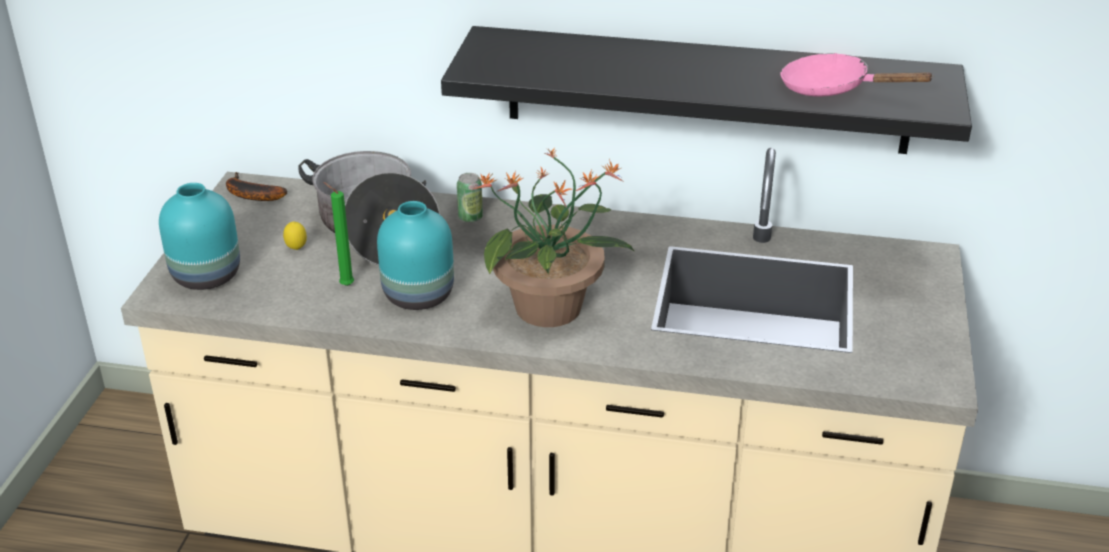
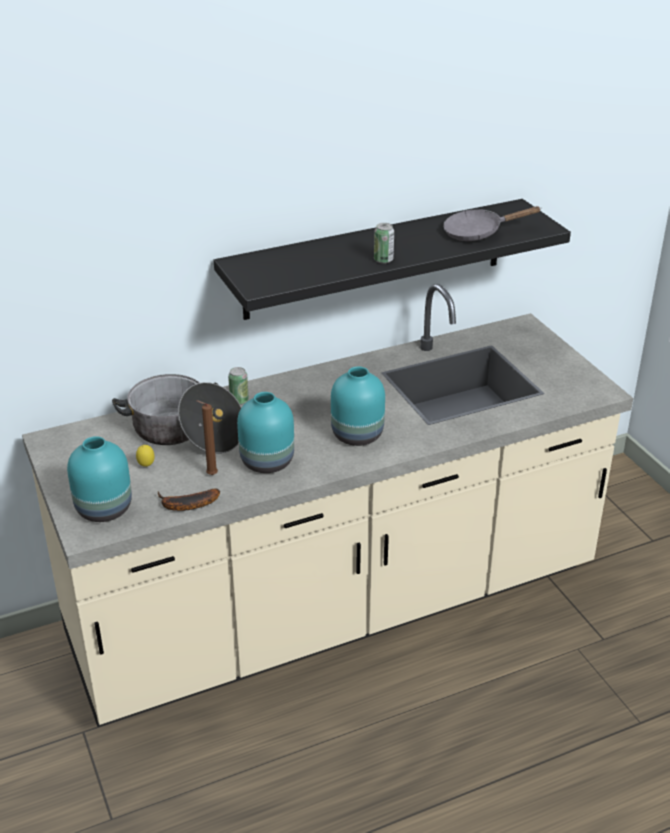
camera: 35 degrees left, 0 degrees up
banana [226,172,287,201] -> banana moved to [158,489,220,511]
green candle [323,182,354,286] -> brown candle [197,401,218,475]
potted plant [473,148,634,327] -> turquoise vase [331,367,385,446]
pink frying pan [781,53,935,96] -> grey frying pan [443,206,541,241]
none -> can [374,223,394,264]

